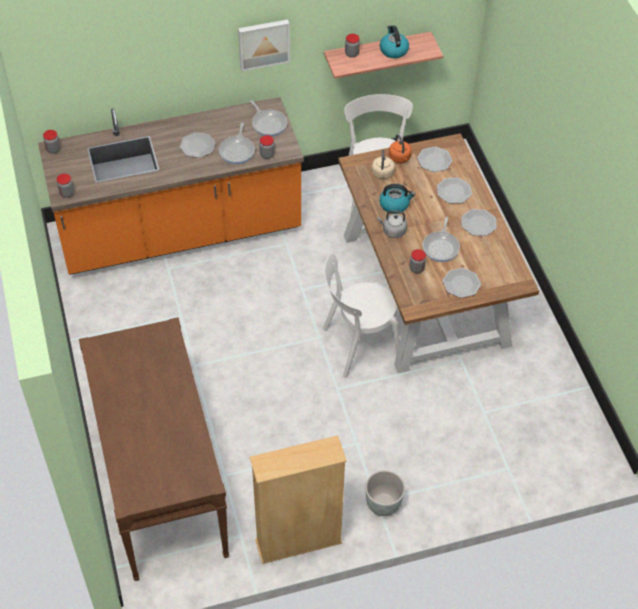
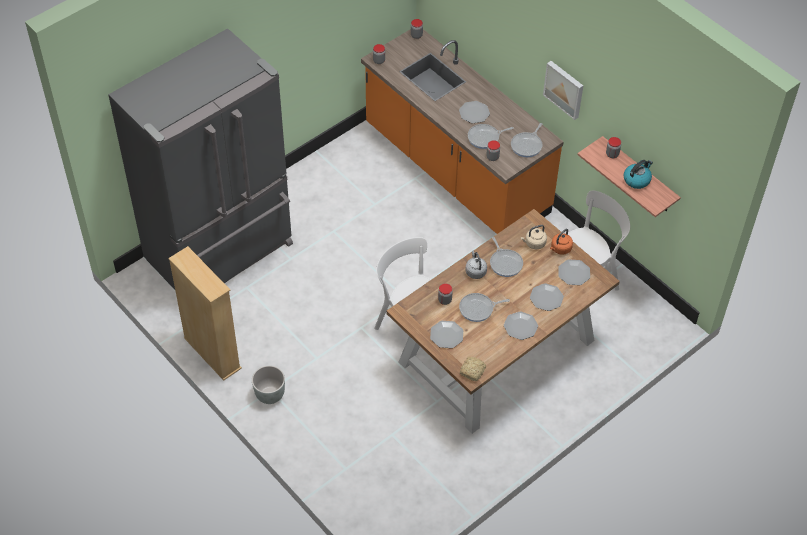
camera: 65 degrees right, 0 degrees up
brown console table [79,317,229,581] -> grey fridge [108,28,293,290]
kettle [379,184,415,214] -> frying pan [490,237,523,277]
none -> bread [460,357,486,381]

